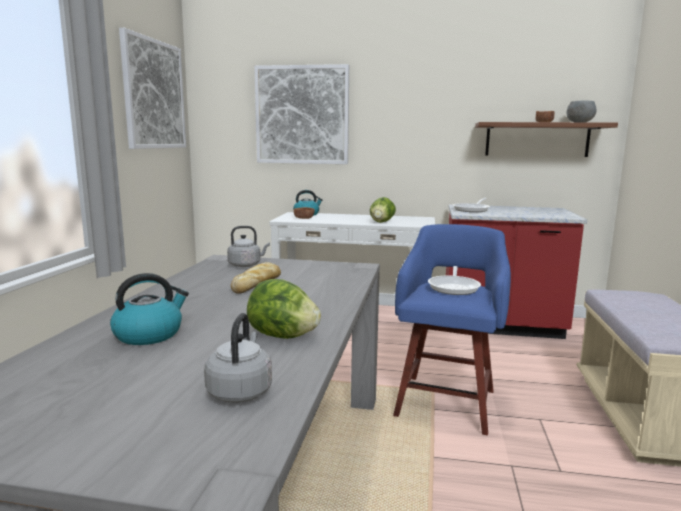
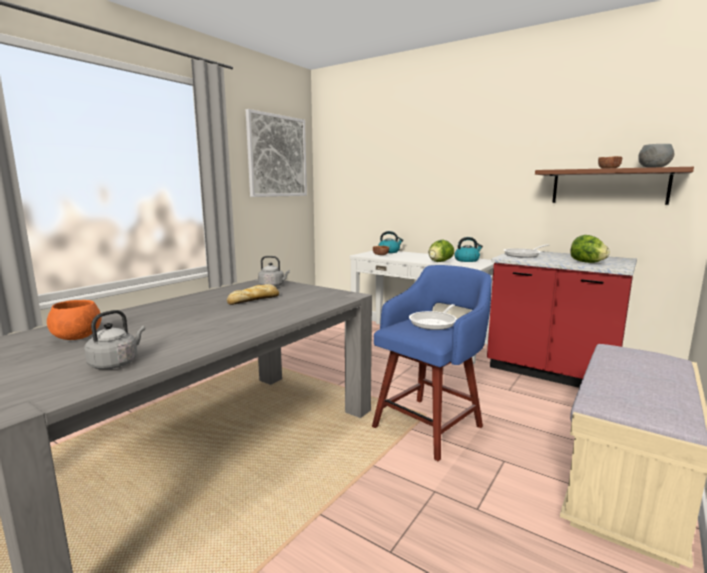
camera: 25 degrees right, 0 degrees up
kettle [110,273,189,345] -> kettle moved to [454,237,483,262]
lettuce [247,279,321,339] -> lettuce moved to [571,235,610,263]
picture [254,64,349,164] -> none
none -> orange bowl [47,300,101,340]

